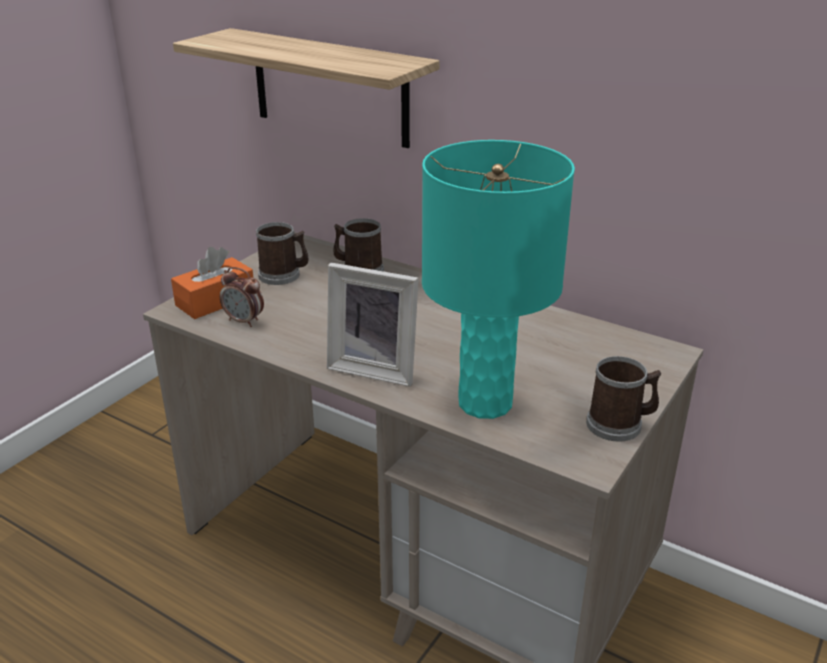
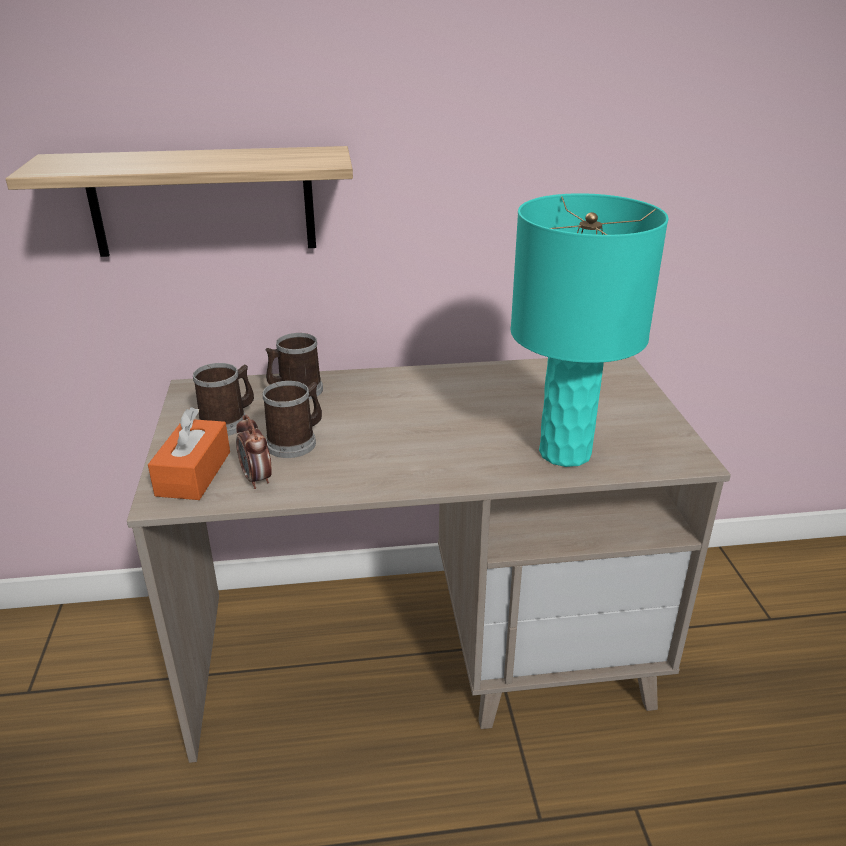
camera: 40 degrees left, 0 degrees up
alarm clock [220,267,264,327] -> alarm clock turned 75 degrees clockwise [236,415,272,489]
picture frame [327,263,419,387] -> none
mug [586,356,661,442] -> mug moved to [262,381,322,458]

